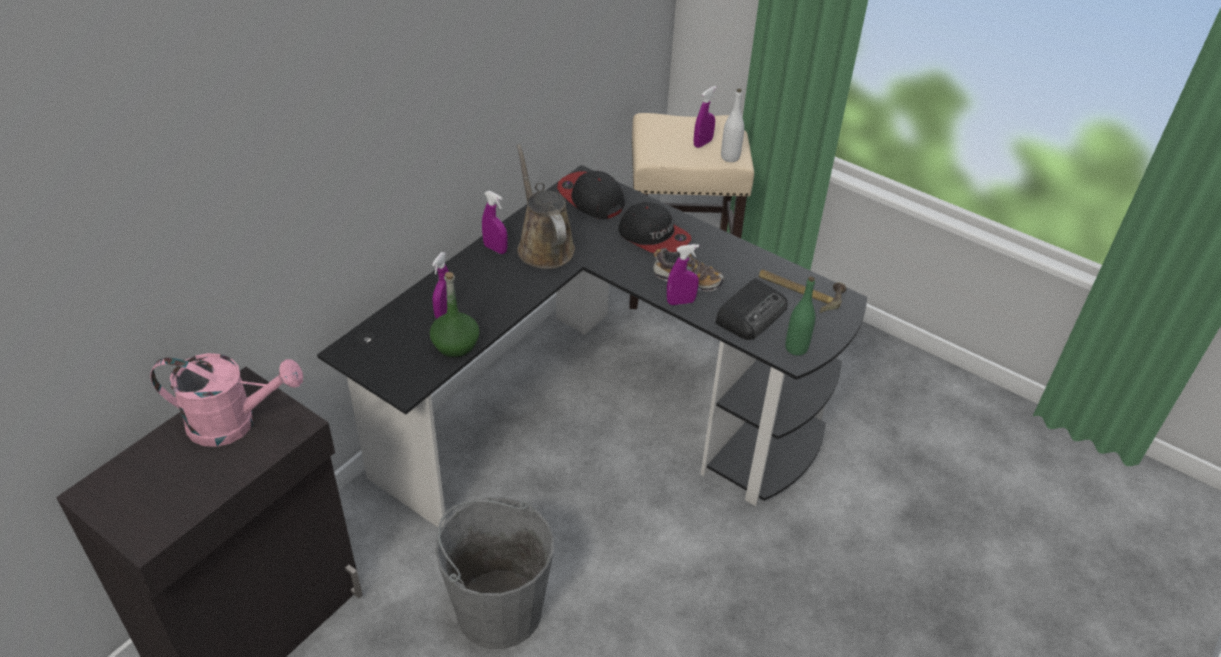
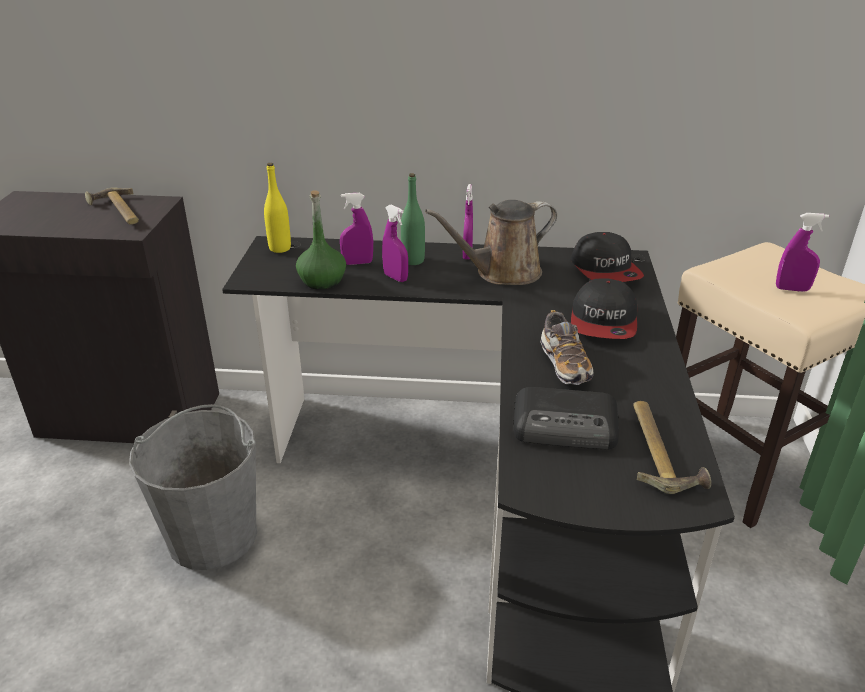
camera: 60 degrees right, 10 degrees down
pink watering can [150,353,303,447] -> hammer [85,187,139,225]
brown watering can [517,144,575,269] -> brown watering can turned 150 degrees counterclockwise [425,200,557,285]
cap [557,171,625,219] -> cap turned 150 degrees clockwise [571,232,644,282]
purple spray bottle [667,244,699,305] -> purple spray bottle moved to [382,204,408,282]
white bottle [721,89,744,162] -> none
green bottle [785,276,815,356] -> green bottle moved to [401,173,425,265]
none -> yellow bottle [264,163,291,253]

